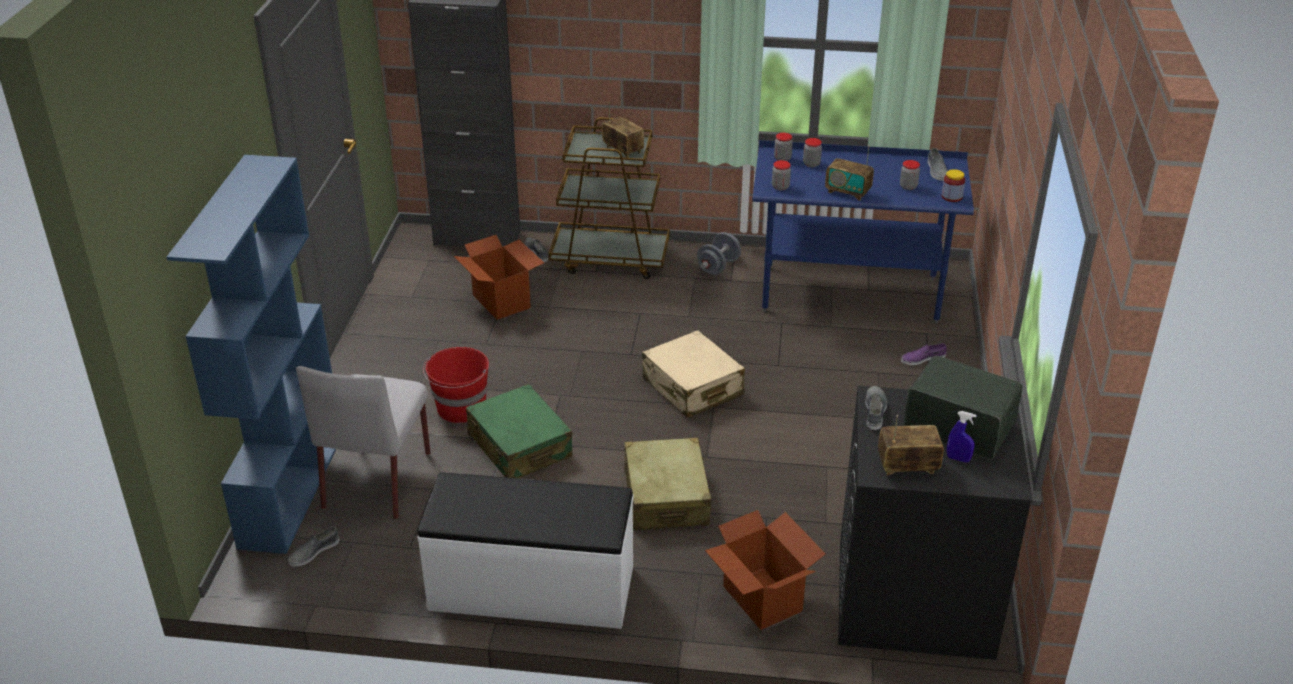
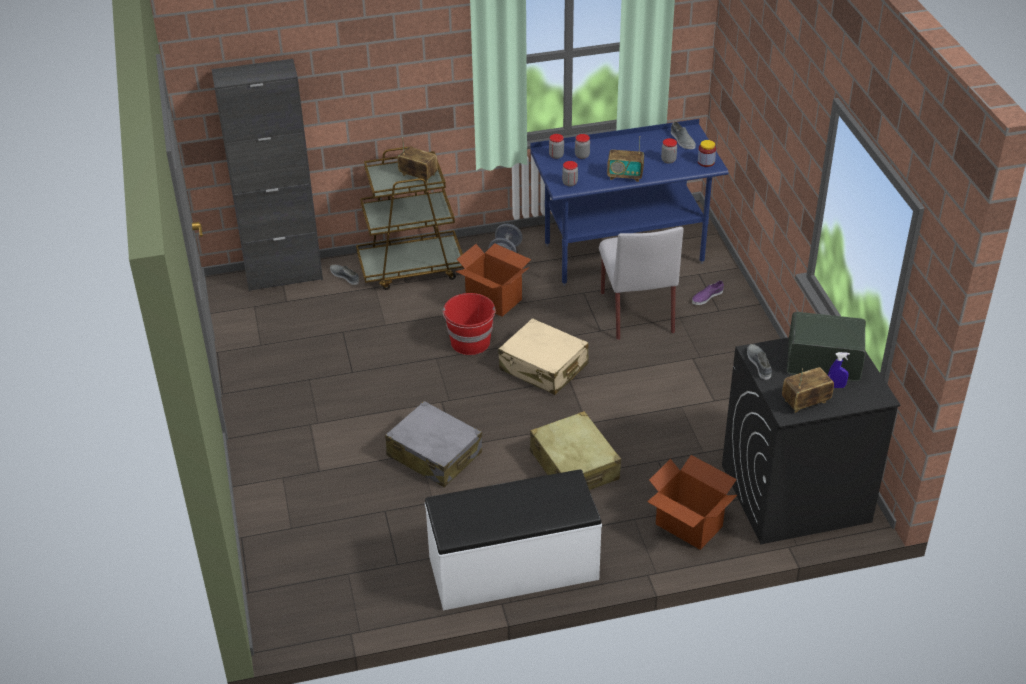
camera: 20 degrees left, 5 degrees up
blue bookcase [167,155,336,554] -> none
grey shoe [288,527,339,567] -> none
grey chair [296,366,430,519] -> grey chair moved to [599,227,684,340]
red bucket [423,347,489,423] -> red bucket moved to [443,293,496,355]
cardboard box [454,235,544,320] -> cardboard box moved to [455,243,531,317]
green suitcase [466,384,572,478] -> grey suitcase [385,401,482,488]

